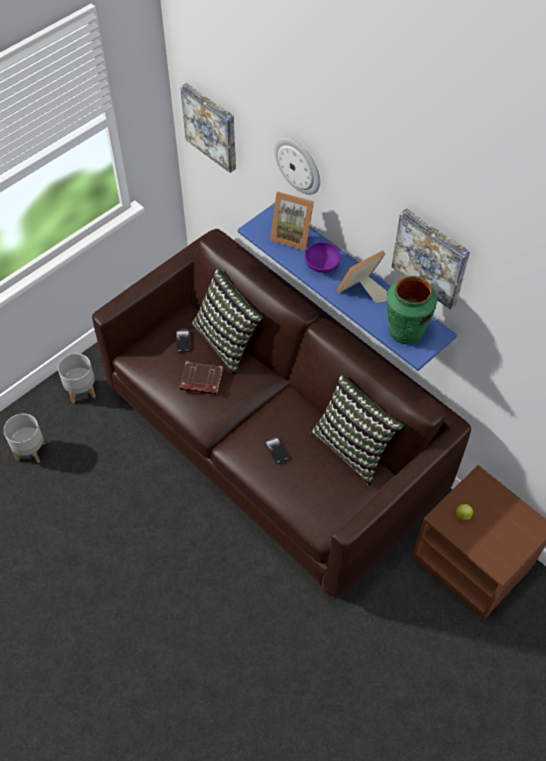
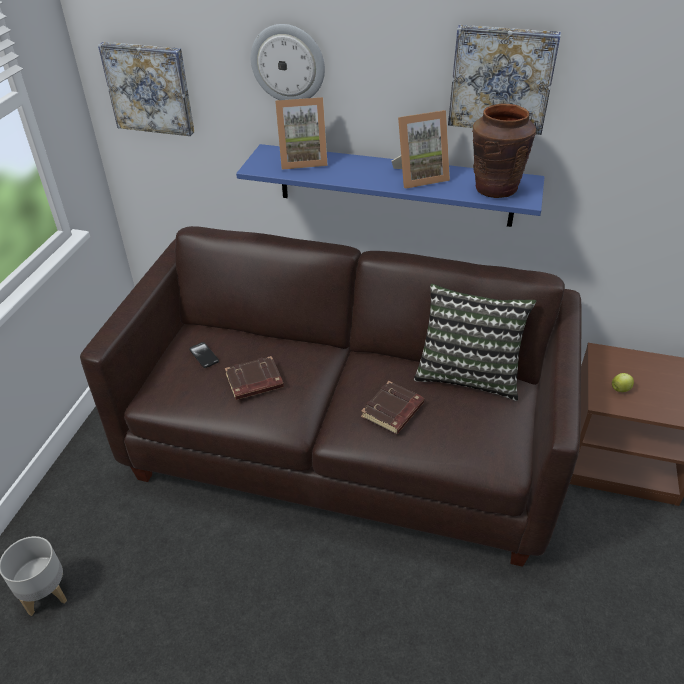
camera: 30 degrees left, 15 degrees down
grey planter [58,353,96,403] -> none
pillow [191,268,263,375] -> none
phone [265,436,289,464] -> brown book [361,381,424,434]
purple bowl [305,242,341,273] -> none
picture frame [337,251,388,303] -> picture frame turned 135 degrees counterclockwise [392,110,450,189]
green vase [387,276,437,344] -> brown vase [472,104,536,198]

